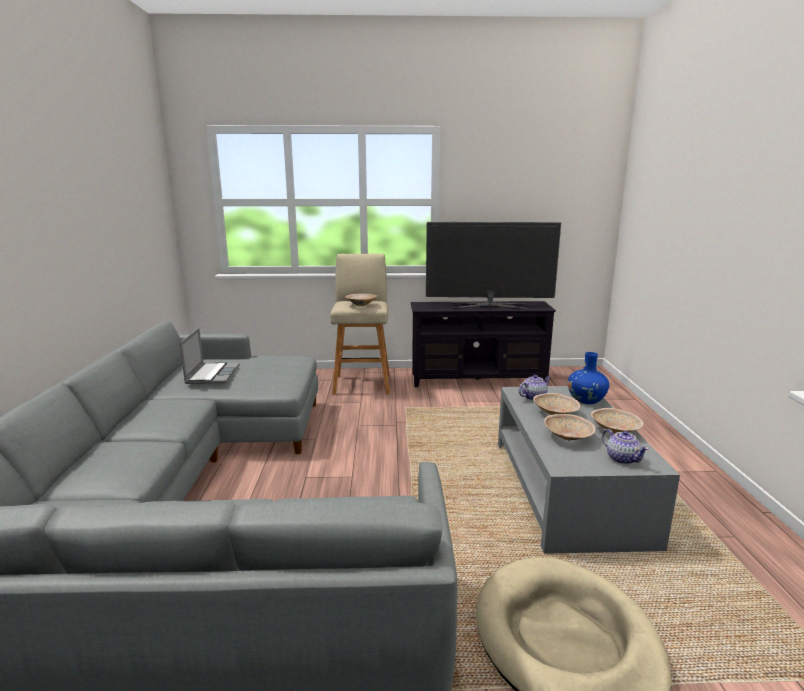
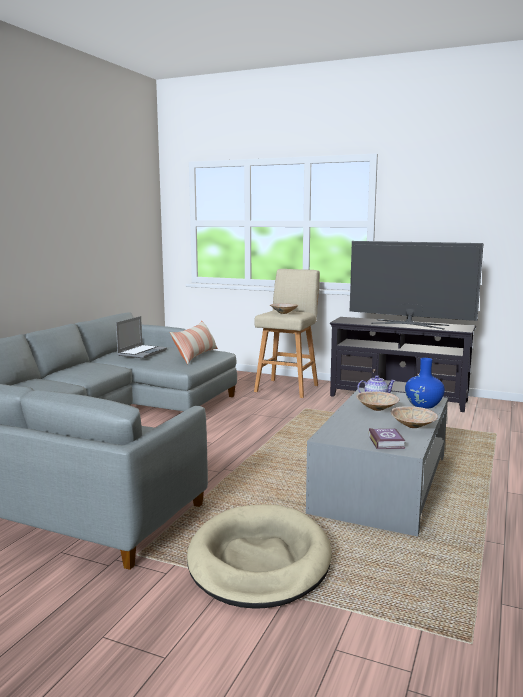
camera: 25 degrees right, 5 degrees down
beige bowl [544,414,596,440] -> none
teapot [602,429,649,464] -> book [368,428,405,449]
none -> pillow [170,321,218,364]

